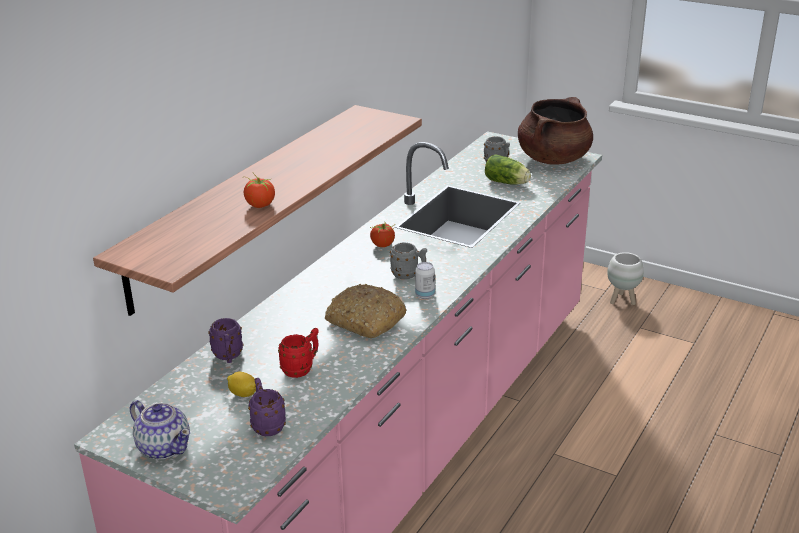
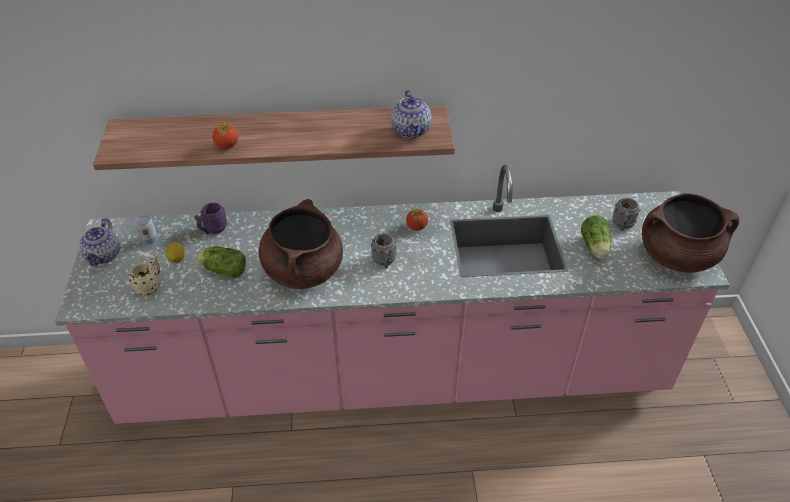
camera: 55 degrees right, 15 degrees up
purple mug [248,378,286,436] -> beige mug [129,254,160,296]
red mug [278,328,319,378] -> lettuce [196,246,246,278]
bread [325,284,407,338] -> brown cooking pot [259,199,343,289]
can [415,262,435,299] -> can moved to [136,215,158,245]
white planter [607,252,644,305] -> none
none -> teapot [391,90,432,139]

